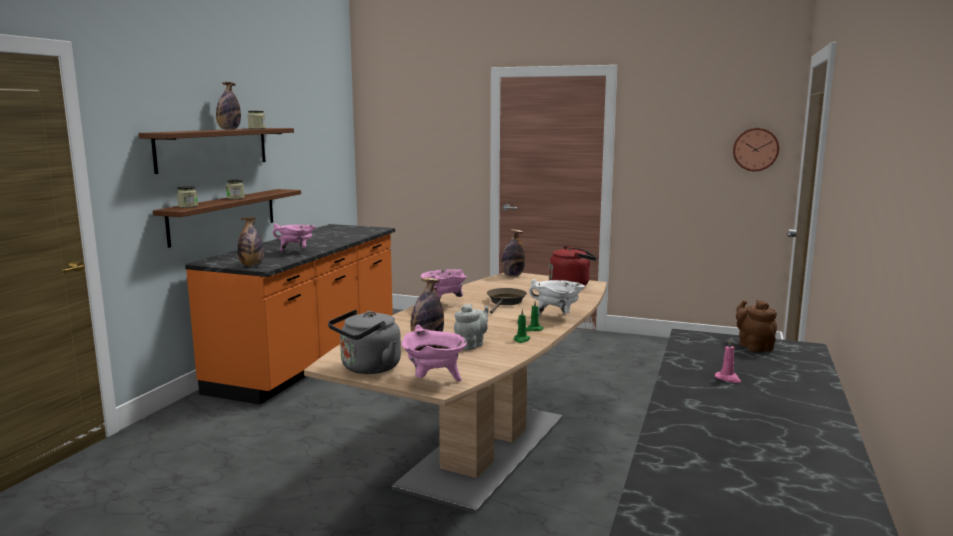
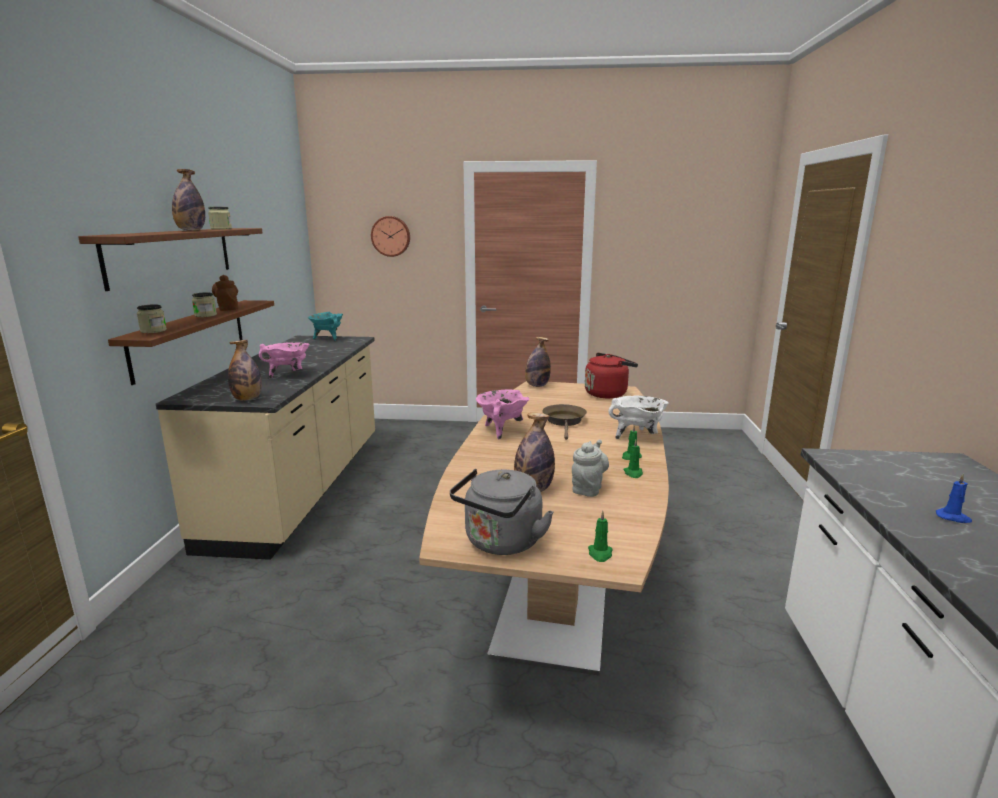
camera: 15 degrees left, 5 degrees up
orange counter [185,224,395,405] -> beige counter [156,336,375,560]
pink cooking pot [402,325,467,382] -> green candle [588,511,613,562]
pink candle [715,339,741,383] -> blue candle [936,473,972,523]
wall clock [733,128,779,171] -> wall clock moved to [371,216,410,257]
brown teapot [736,300,777,352] -> brown teapot moved to [212,275,238,311]
none -> turquoise cooking pot [308,312,343,341]

